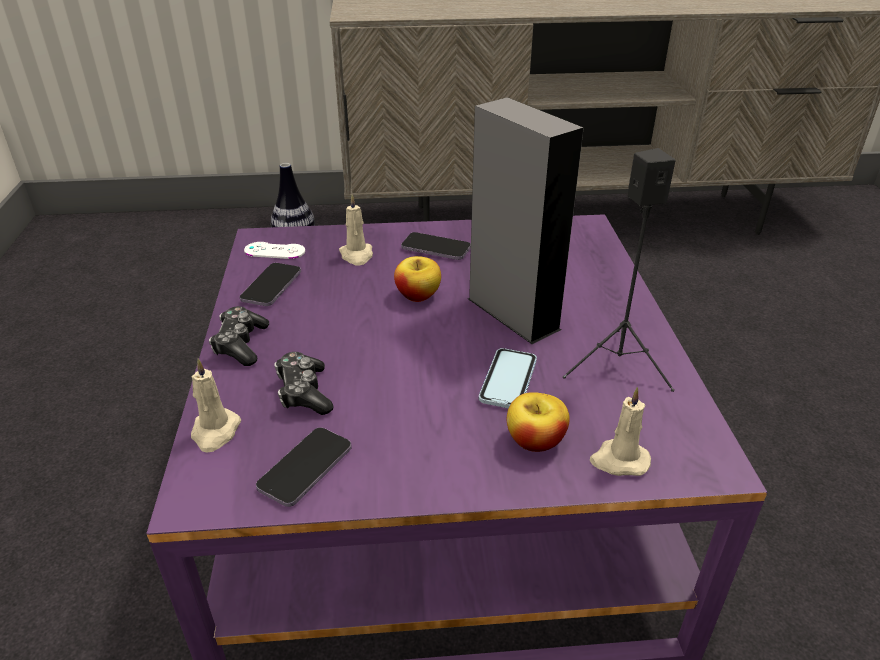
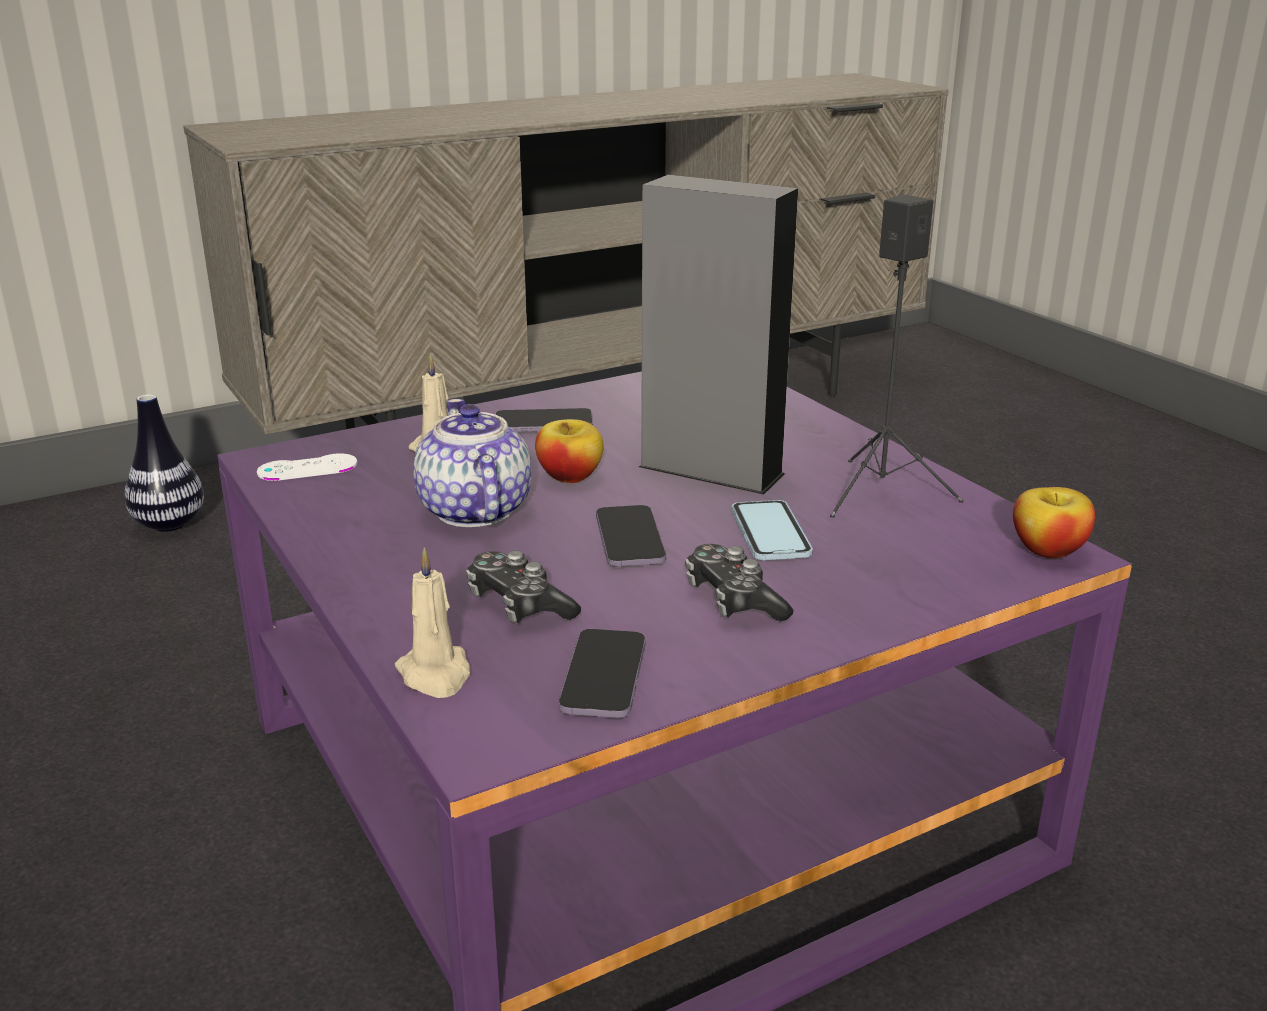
camera: 25 degrees left, 10 degrees down
game controller [209,306,269,366] -> game controller moved to [685,544,793,622]
phone [240,263,301,306] -> phone moved to [596,505,666,567]
apple [507,392,570,452] -> apple moved to [1013,487,1095,558]
beige candle [590,387,651,476] -> none
none -> teapot [414,399,531,527]

